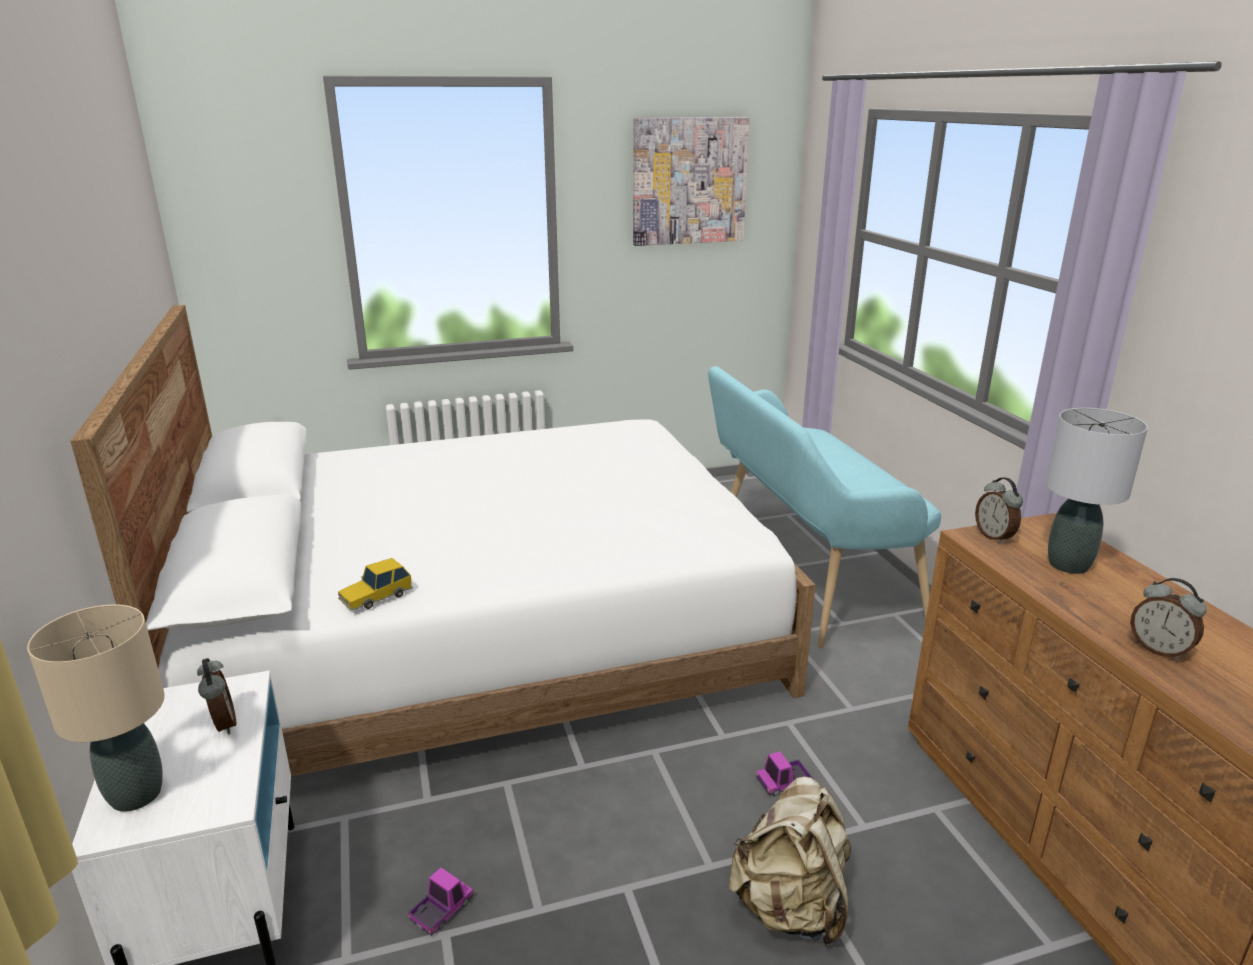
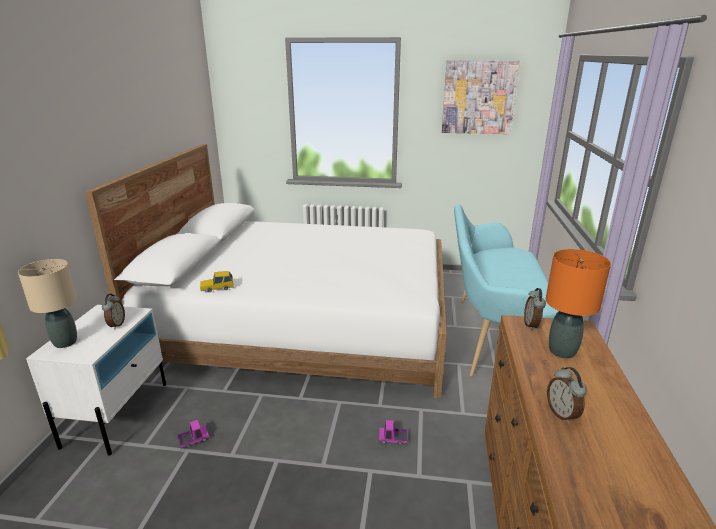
camera: 25 degrees right, 0 degrees up
beige backpack [729,777,851,947] -> none
grey table lamp [1045,408,1148,574] -> orange table lamp [546,249,611,359]

